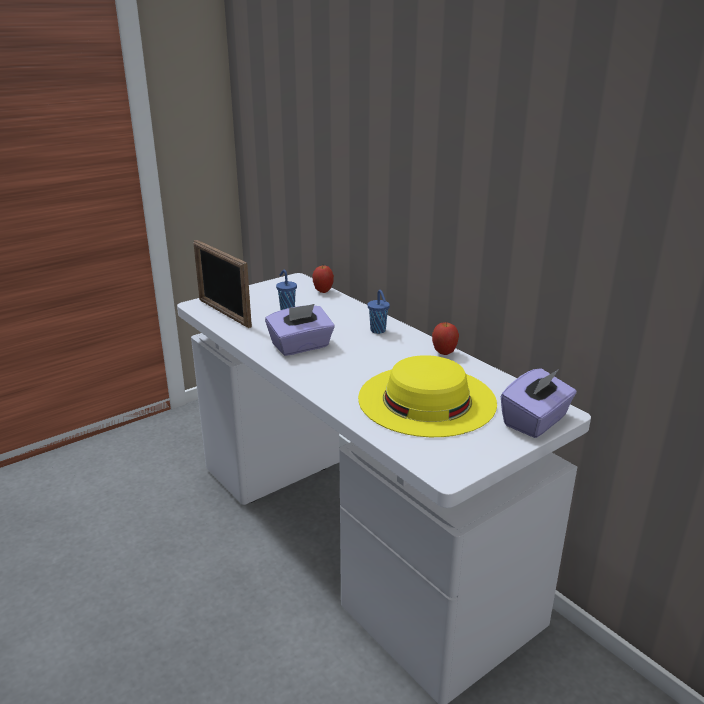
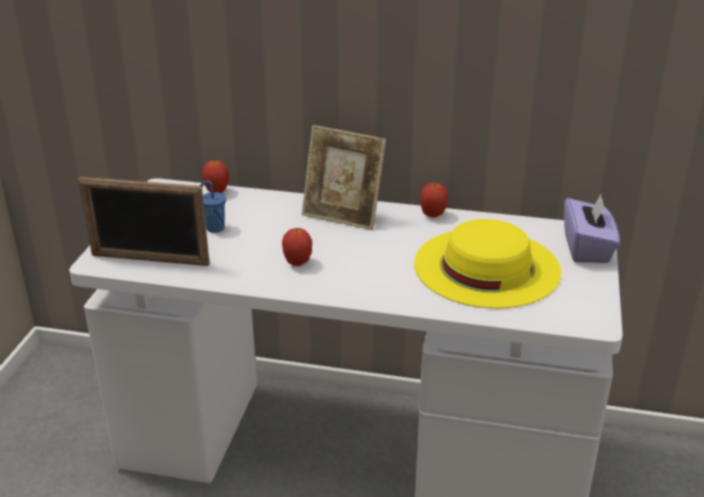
camera: 40 degrees left, 5 degrees up
purple tissue box [265,304,335,356] -> apple [282,228,312,266]
blue cup [367,290,390,334] -> picture frame [302,125,386,230]

